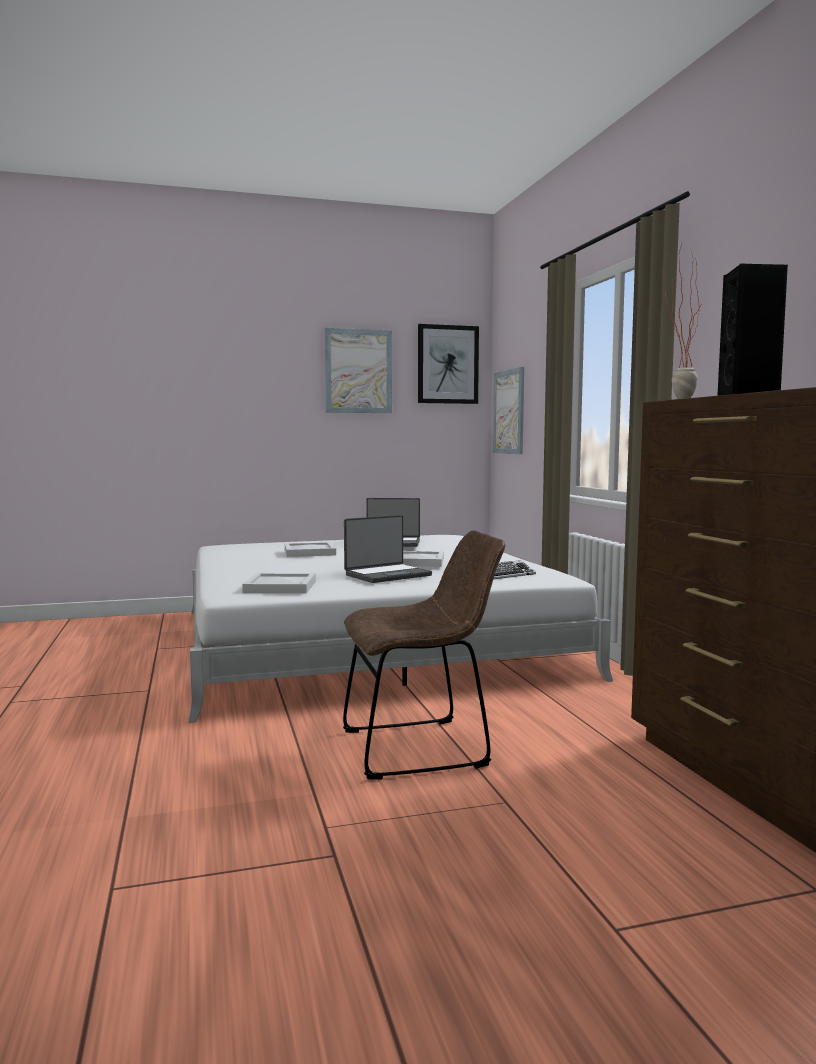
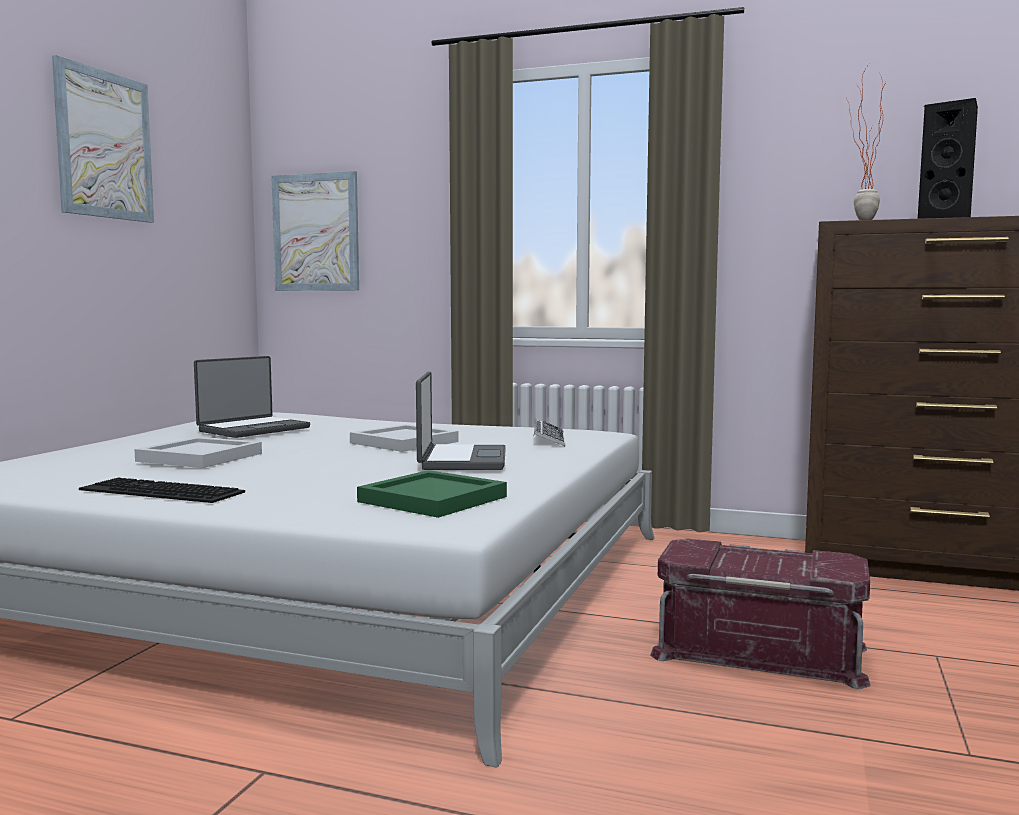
camera: 55 degrees left, 0 degrees up
white tray [242,573,316,594] -> green tray [357,470,507,518]
brown chair [343,530,505,780] -> red storage box [650,539,871,689]
picture [418,324,479,404] -> none
none -> keyboard [79,478,245,503]

